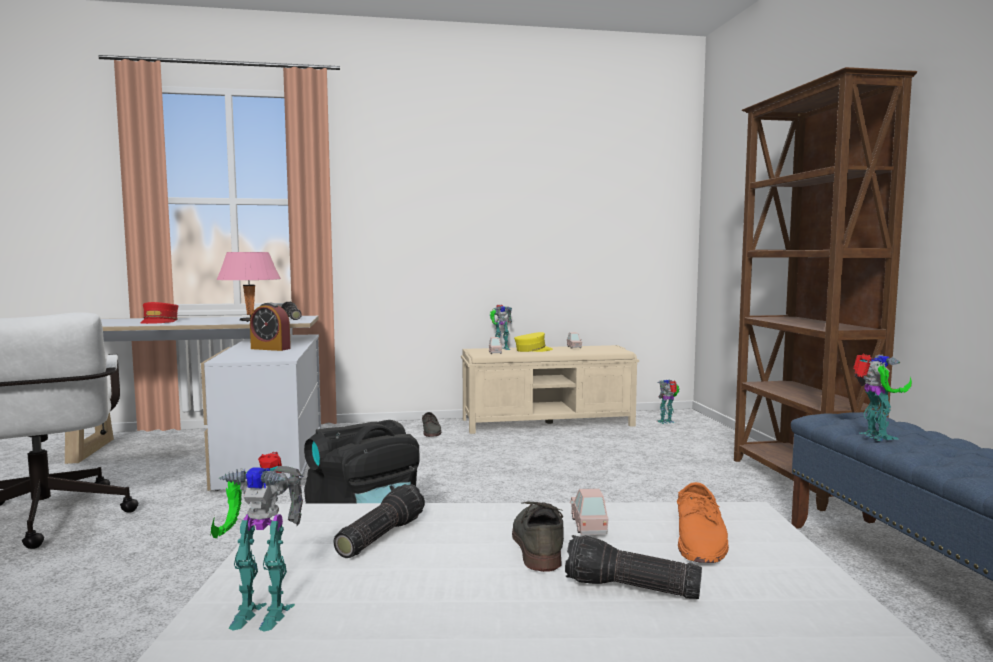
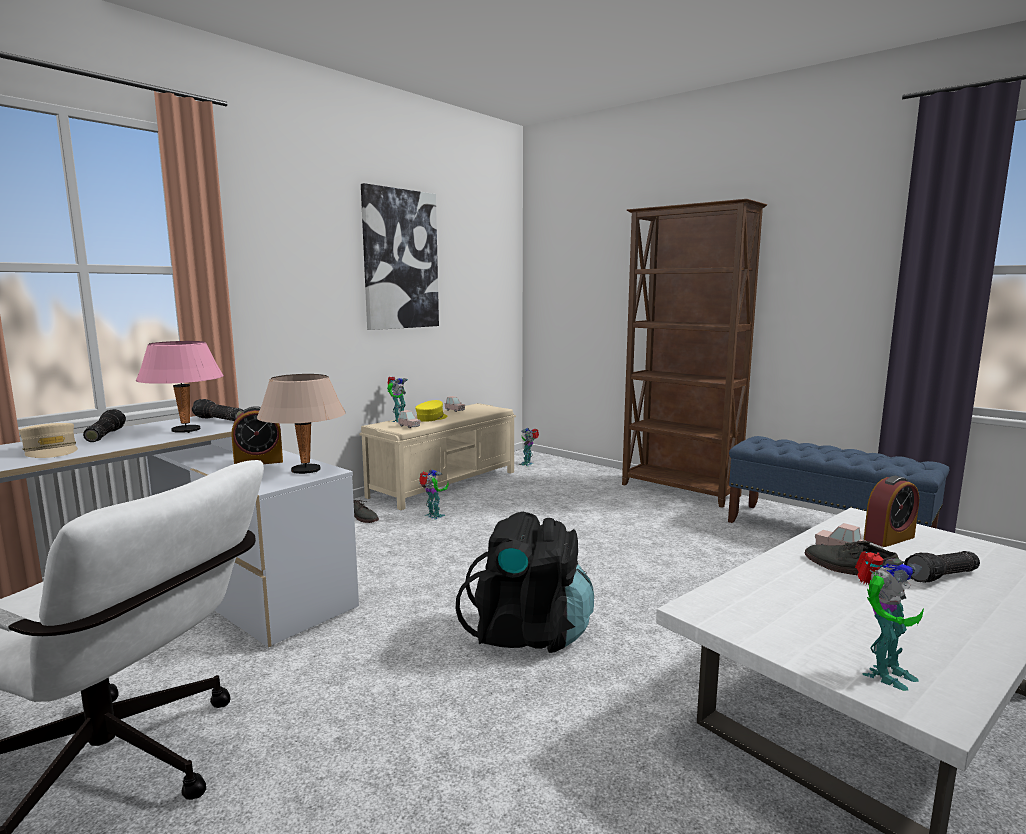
camera: 40 degrees left, 5 degrees up
red cap [141,302,178,324] -> beige cap [19,423,78,458]
flashlight [333,484,425,558] -> flashlight moved to [83,409,126,442]
orange shoe [677,482,729,563] -> alarm clock [863,476,919,547]
toy robot [853,354,912,441] -> toy robot moved to [419,469,449,520]
none -> beige table lamp [257,374,346,474]
none -> picture [361,183,439,330]

